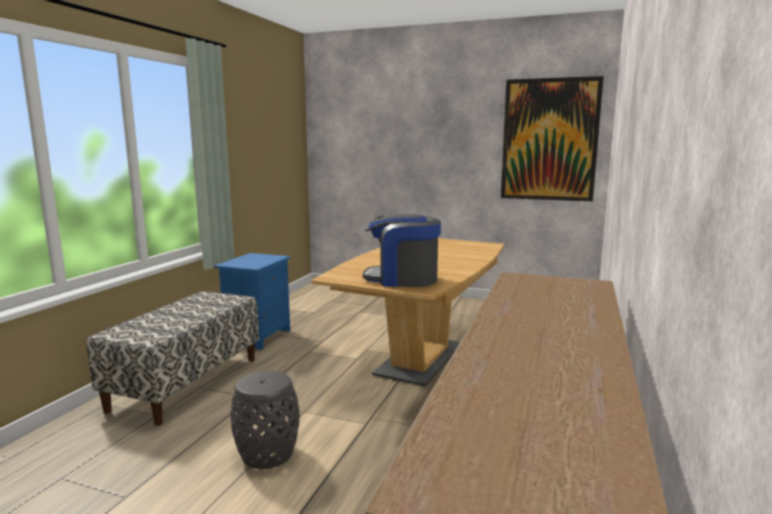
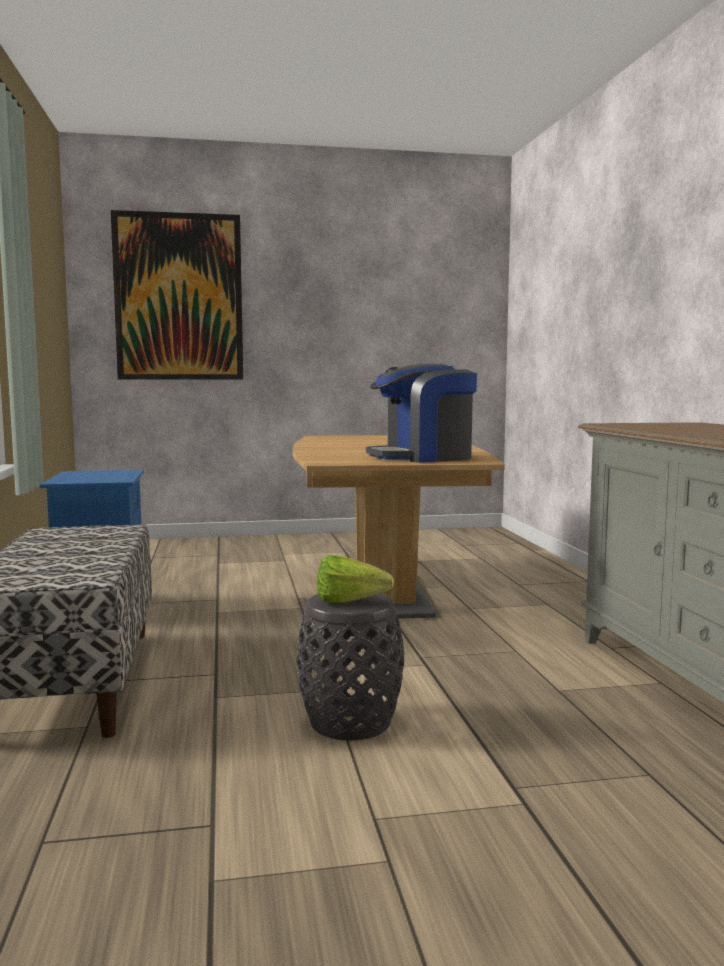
camera: 30 degrees left, 5 degrees down
picture [501,76,604,201] -> picture moved to [111,210,243,379]
none -> lettuce [317,555,394,603]

